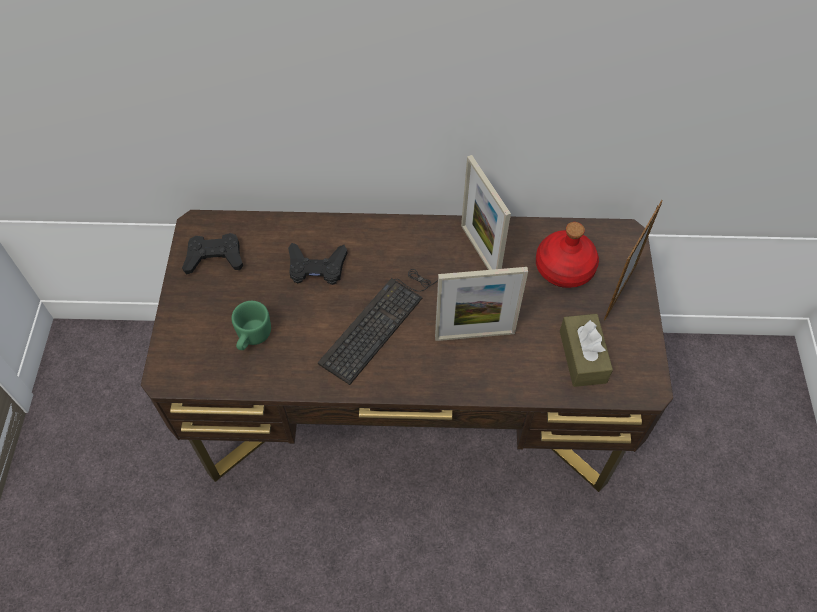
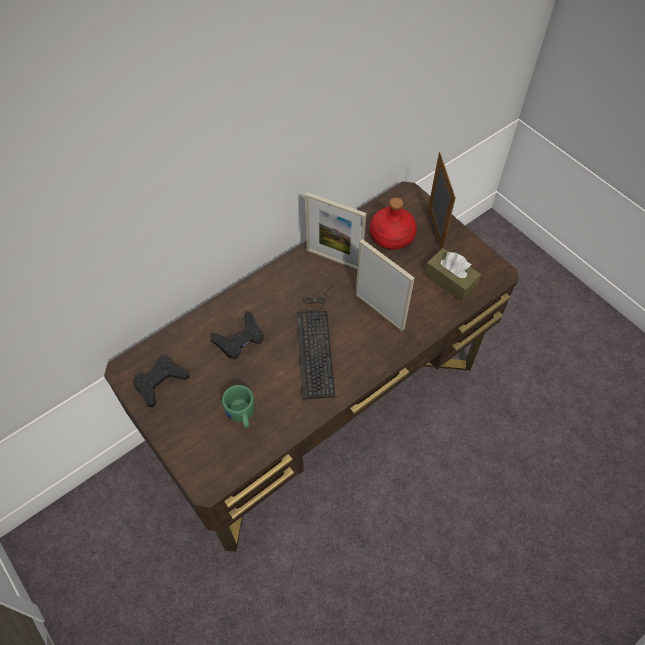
camera: 40 degrees left, 0 degrees up
picture frame [435,267,528,341] -> picture frame turned 90 degrees counterclockwise [356,239,414,331]

